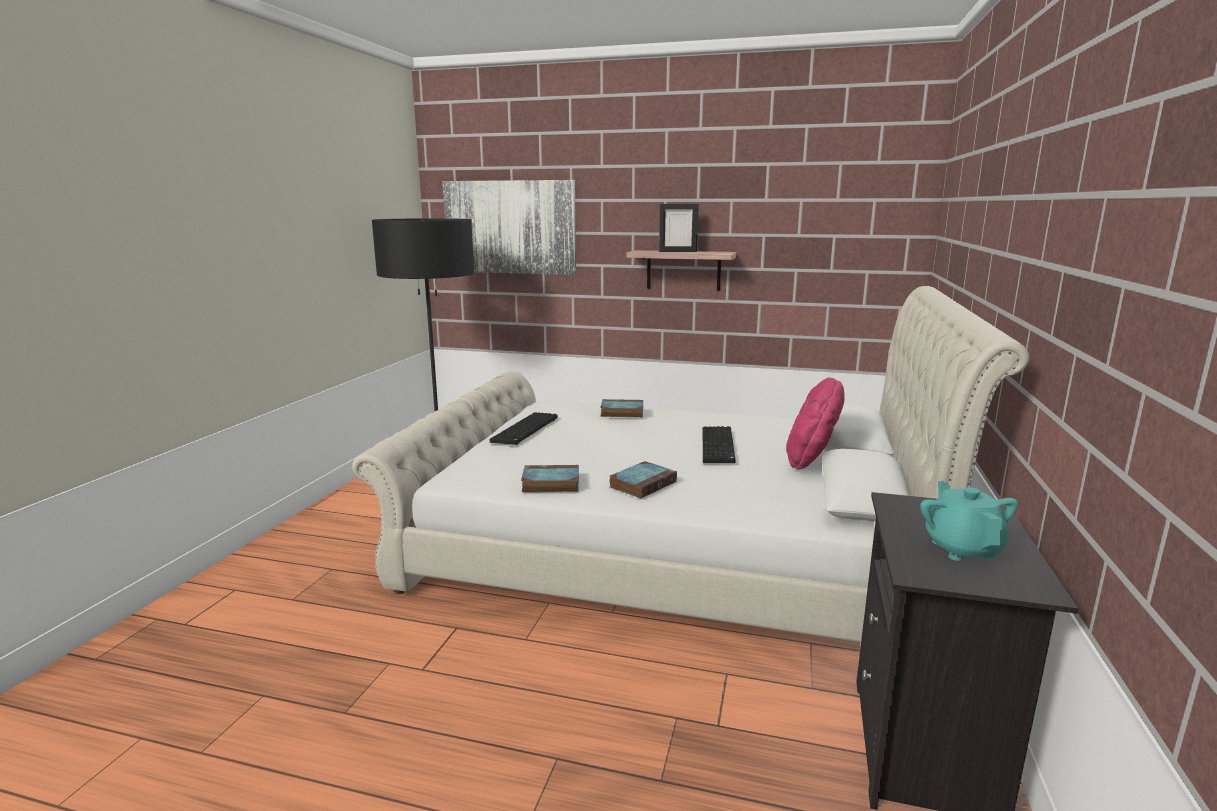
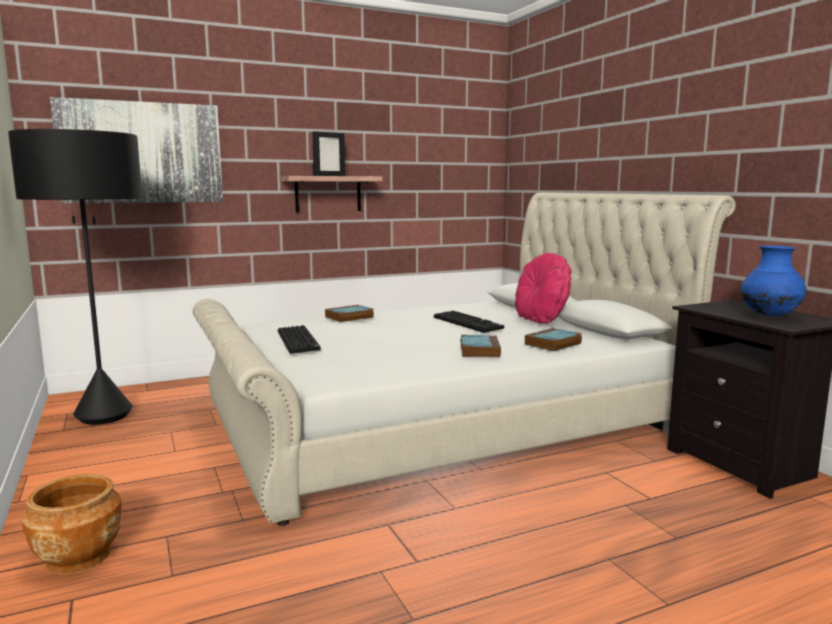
camera: 40 degrees left, 5 degrees down
book [521,465,579,492] -> book moved to [525,328,582,351]
turquoise teapot [920,481,1018,561] -> blue vase [741,246,807,316]
none -> brown planter [22,474,121,575]

